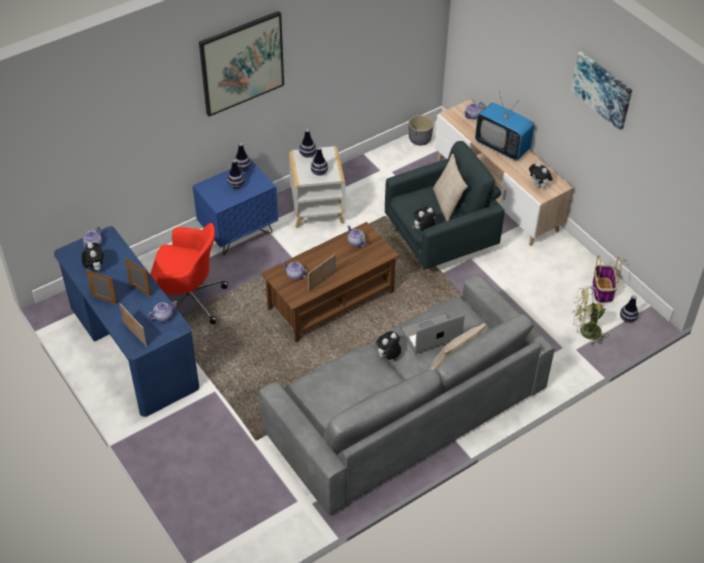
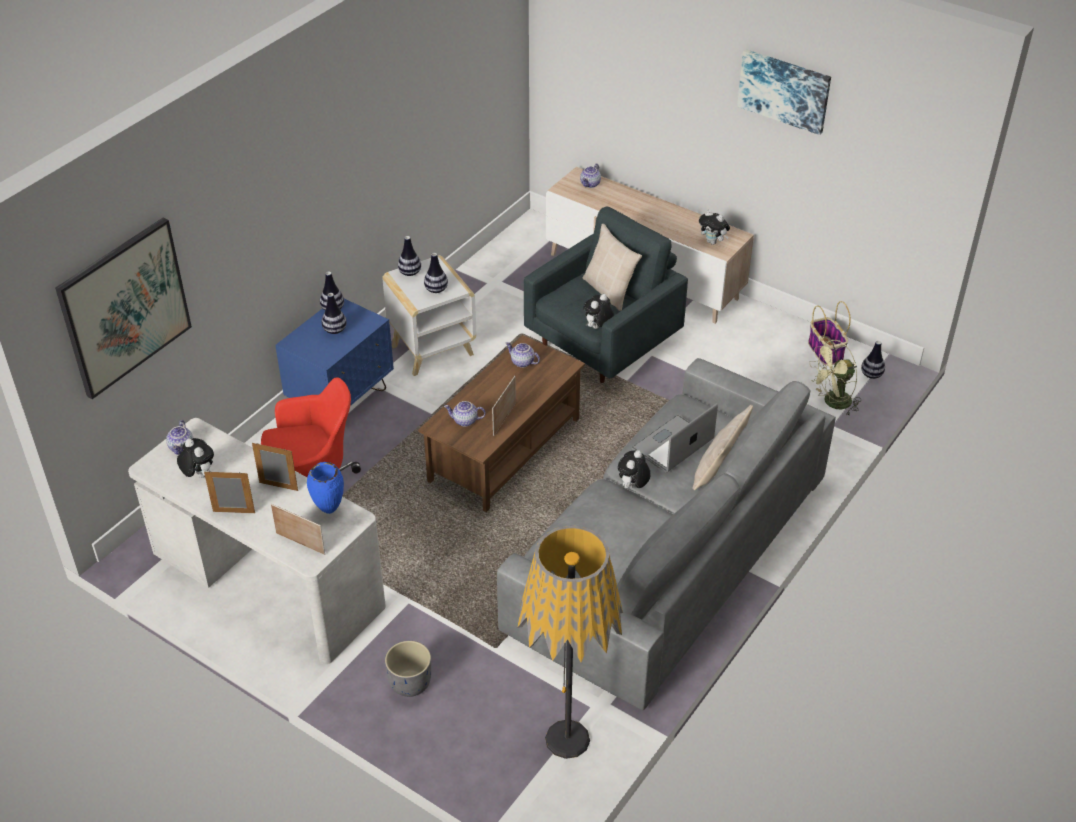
camera: 20 degrees left, 5 degrees down
blue desk [54,226,199,417] -> white desk [128,418,386,664]
teapot [148,301,177,322] -> blue vase [307,462,344,514]
picture [199,11,284,117] -> picture moved to [55,218,192,399]
grey planter [408,115,434,146] -> grey planter moved to [385,641,431,697]
television [475,92,534,160] -> none
none -> floor lamp [517,526,623,759]

